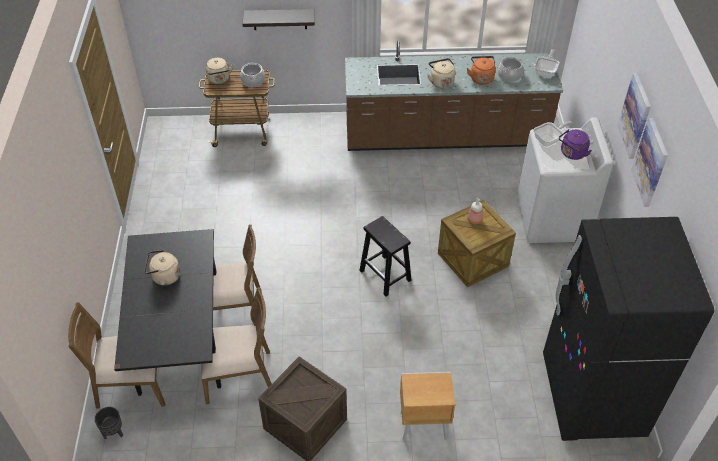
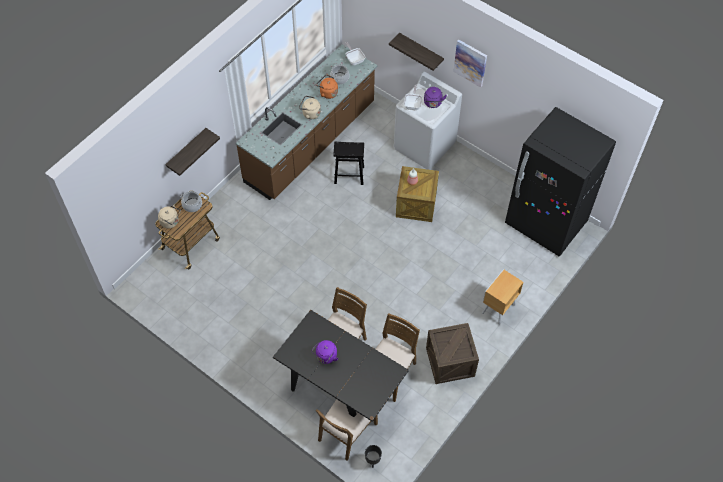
camera: 50 degrees left, 10 degrees up
beige kettle [144,250,180,285] -> purple kettle [312,340,338,364]
black stool [359,216,412,297] -> black stool moved to [333,142,364,185]
picture [631,118,668,207] -> none
none -> shelf [389,33,444,71]

